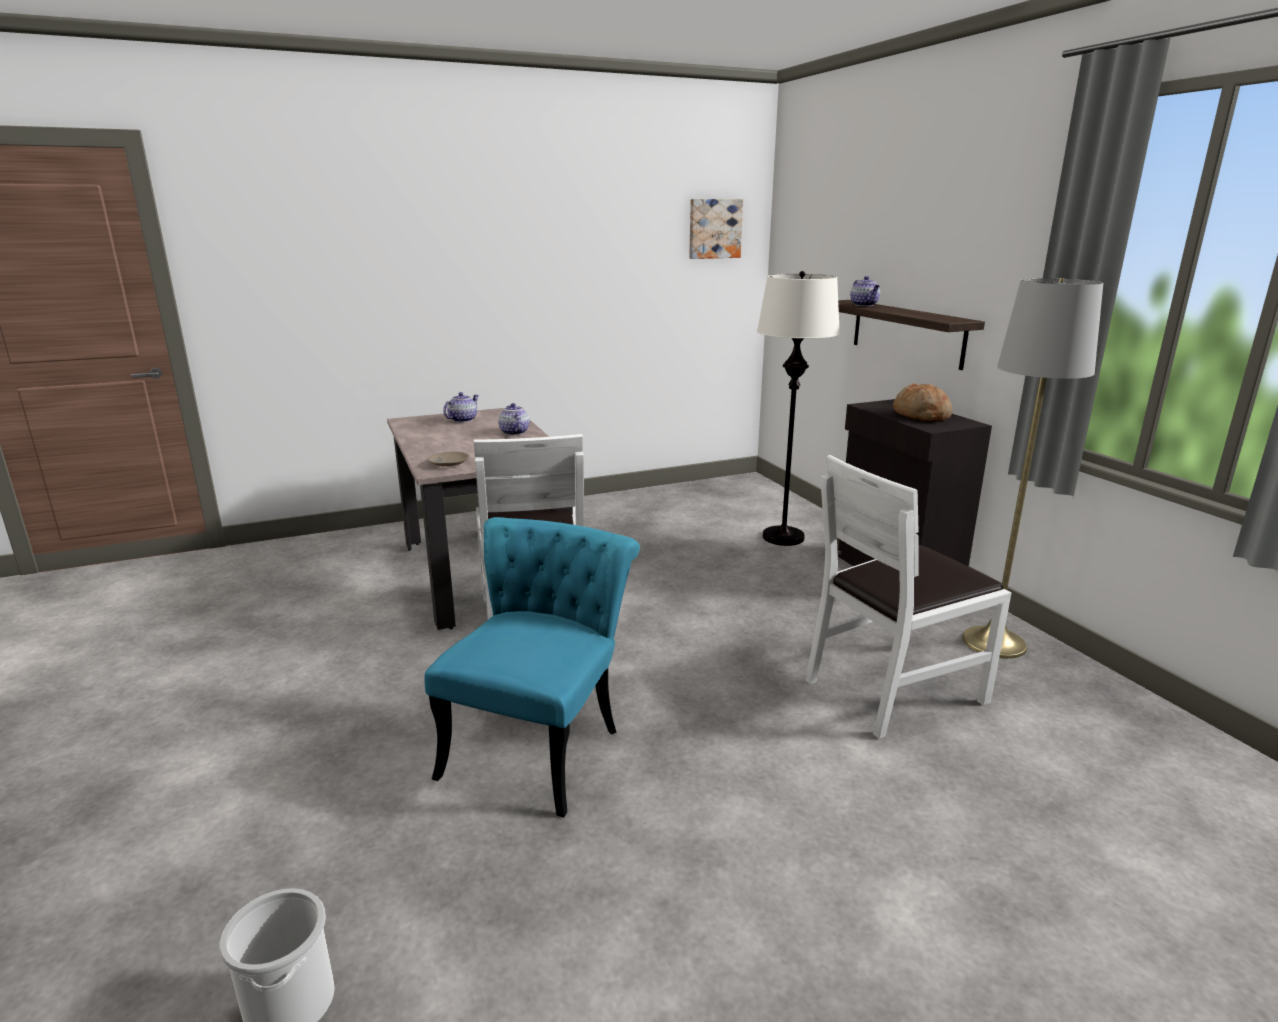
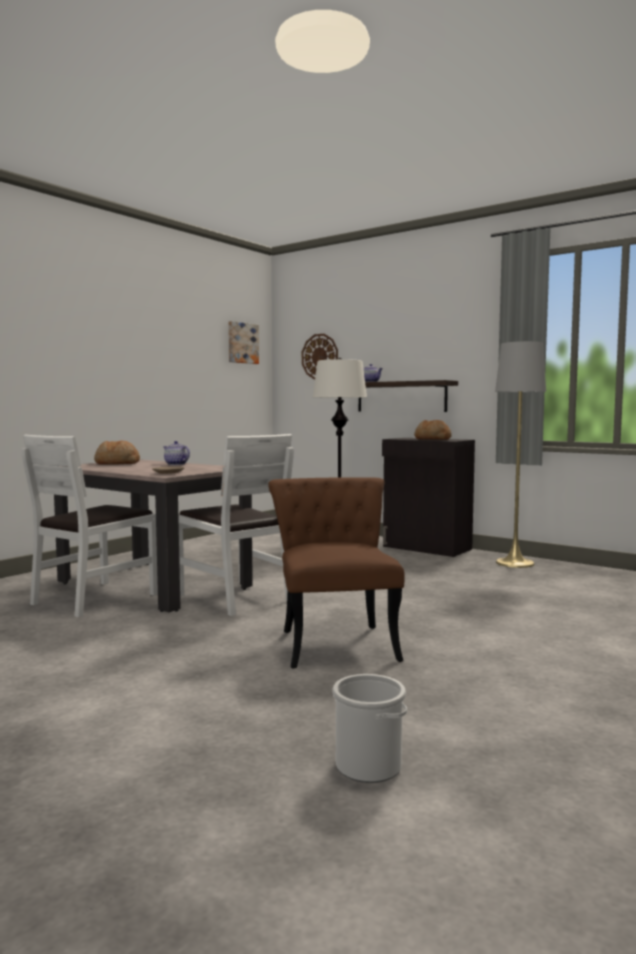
camera: 30 degrees left, 15 degrees down
turquoise chair [424,517,640,817] -> brown chair [268,477,405,668]
teapot [443,392,479,423] -> bread [94,441,140,465]
white chair [806,455,1011,739] -> white chair moved to [21,434,158,617]
none -> wall clock [302,334,338,380]

